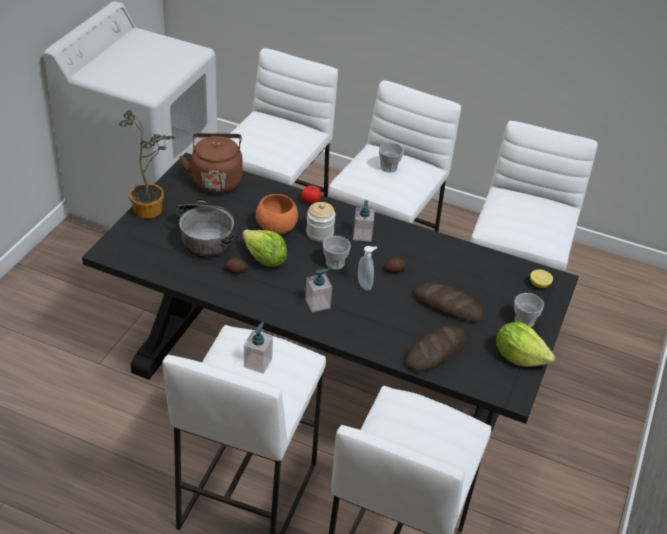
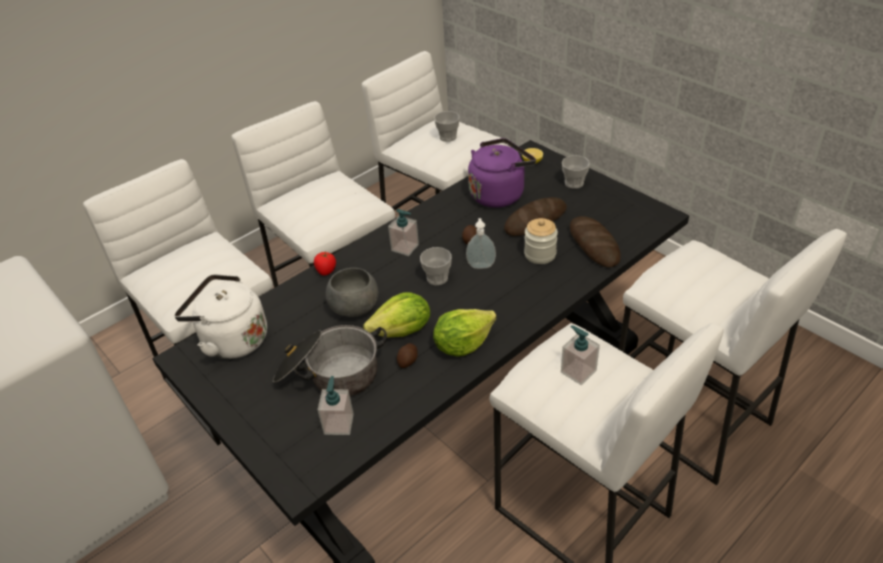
camera: 60 degrees left, 0 degrees up
potted plant [119,110,175,219] -> none
brown kettle [179,133,243,194] -> white kettle [174,274,267,359]
orange bowl [256,194,298,235] -> grey bowl [326,268,378,317]
soap dispenser [305,268,332,312] -> soap dispenser moved to [317,376,354,435]
jar [306,202,336,242] -> jar moved to [524,218,558,264]
cup [379,142,404,173] -> cup moved to [434,111,460,142]
lettuce [496,321,555,367] -> lettuce moved to [433,309,497,357]
none -> purple kettle [468,138,536,208]

